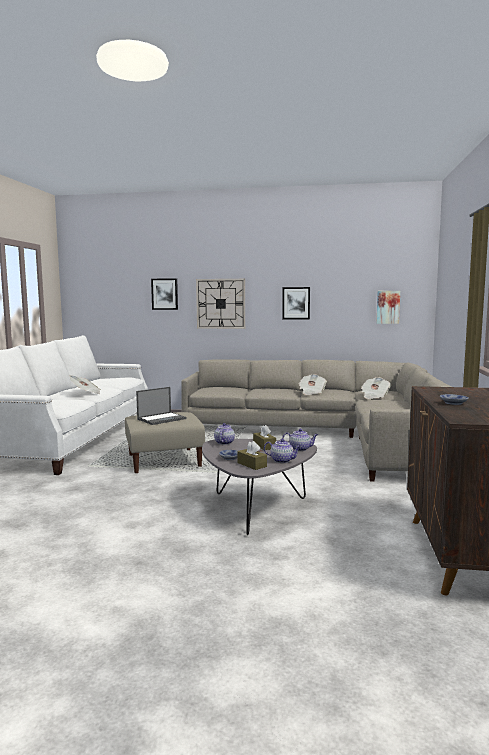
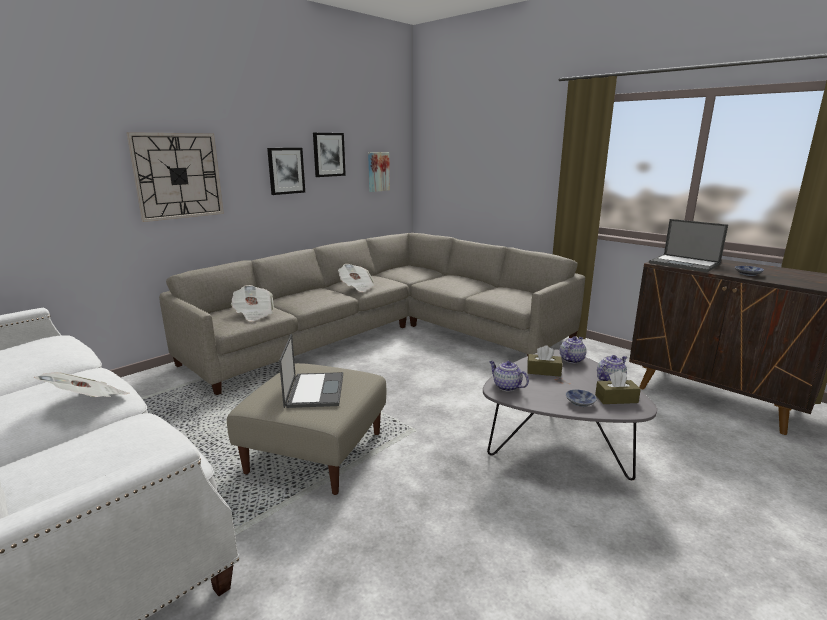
camera: 55 degrees left, 10 degrees up
picture [151,278,178,310] -> picture moved to [313,133,346,177]
newspaper [361,377,391,399] -> newspaper moved to [231,285,274,322]
none -> laptop [649,219,728,272]

